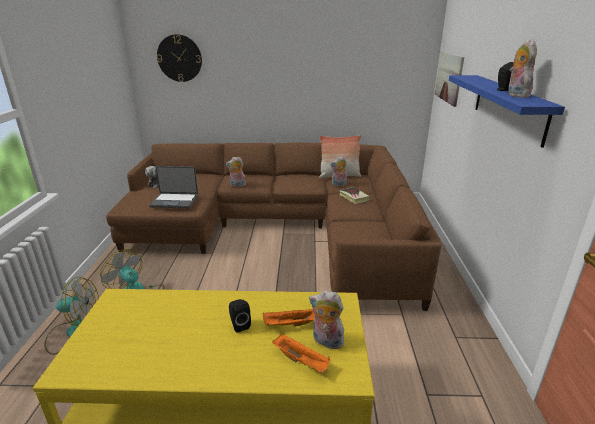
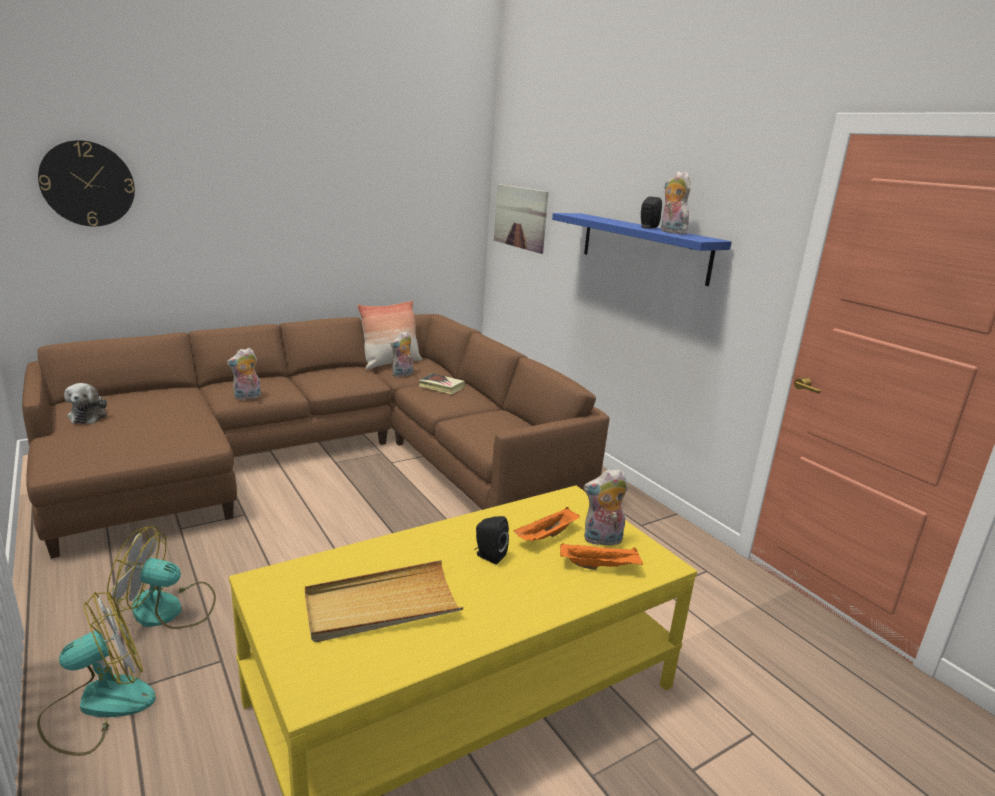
camera: 35 degrees left, 5 degrees down
laptop [149,166,198,208] -> none
none -> beige tray [305,560,464,642]

